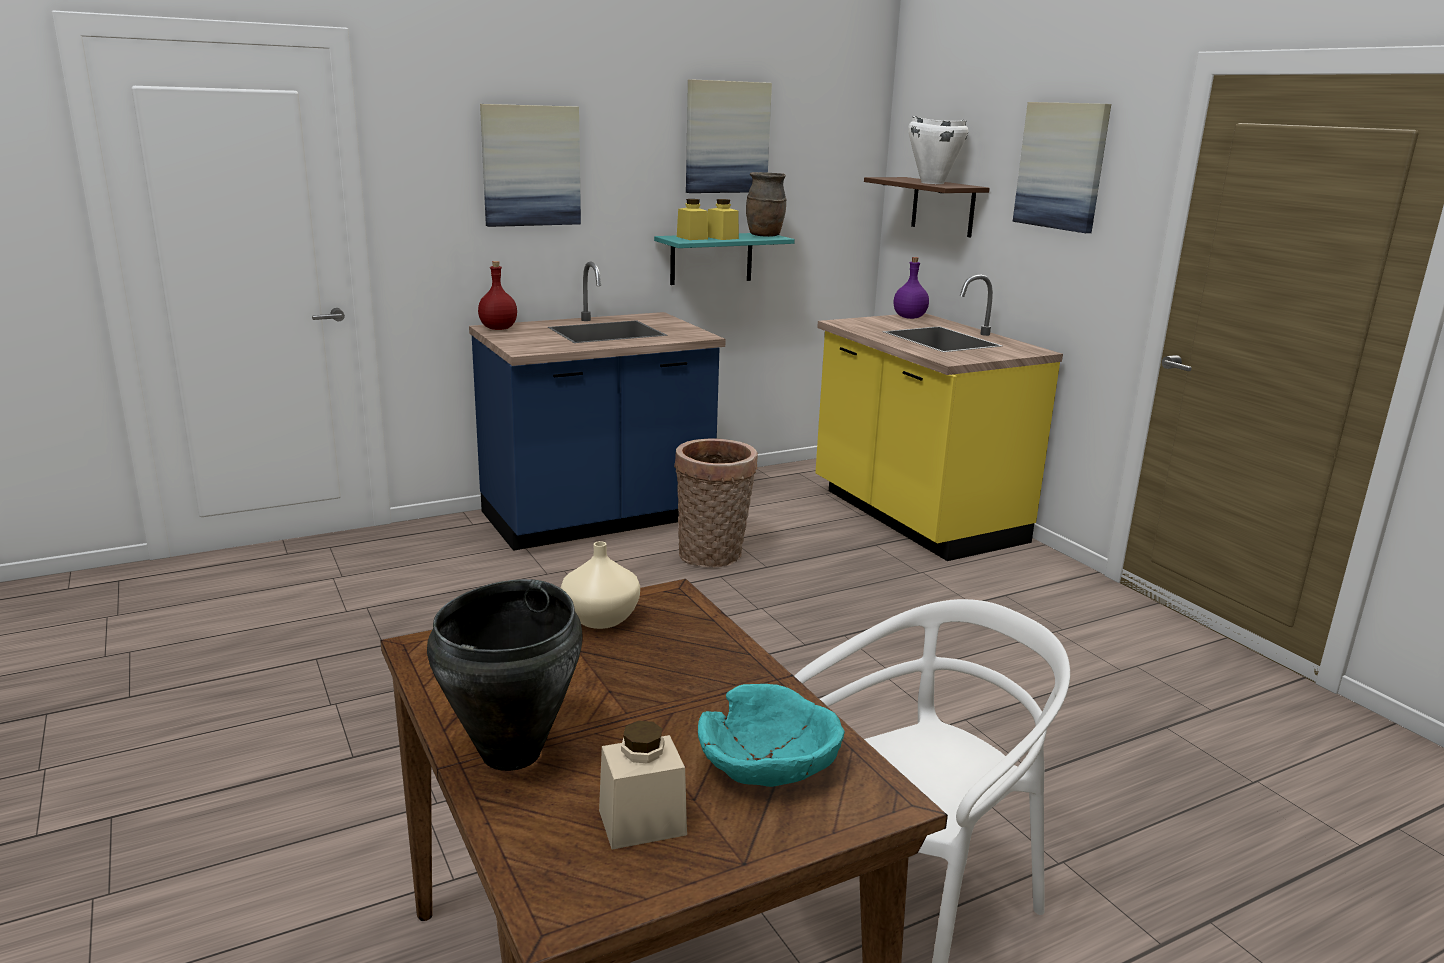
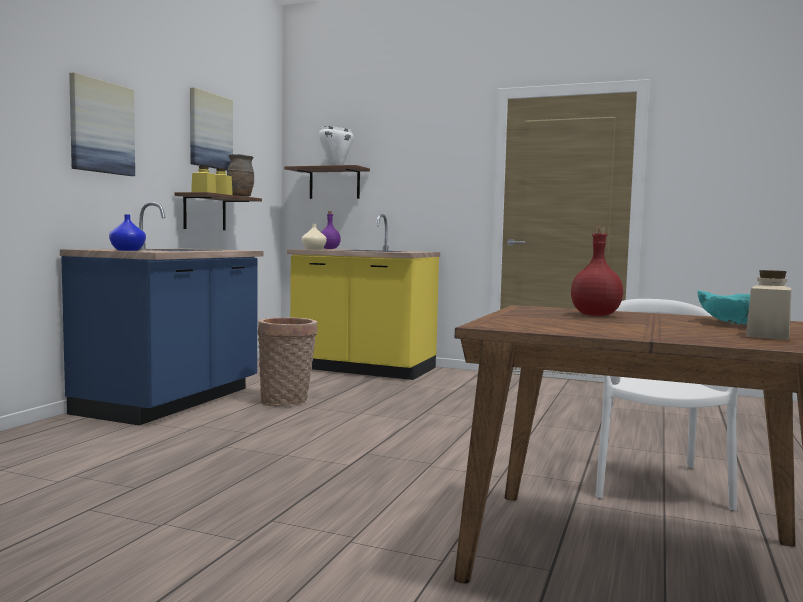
camera: 40 degrees left, 15 degrees down
black cooking pot [427,579,583,771] -> none
red bottle [478,261,517,330] -> red bottle moved to [571,227,623,316]
beige vase [561,541,640,629] -> beige vase moved to [302,224,327,250]
turquoise shelf [654,233,795,285] -> brown shelf [174,192,262,230]
picture [1012,102,1111,233] -> none
none -> blue vase [109,215,146,251]

